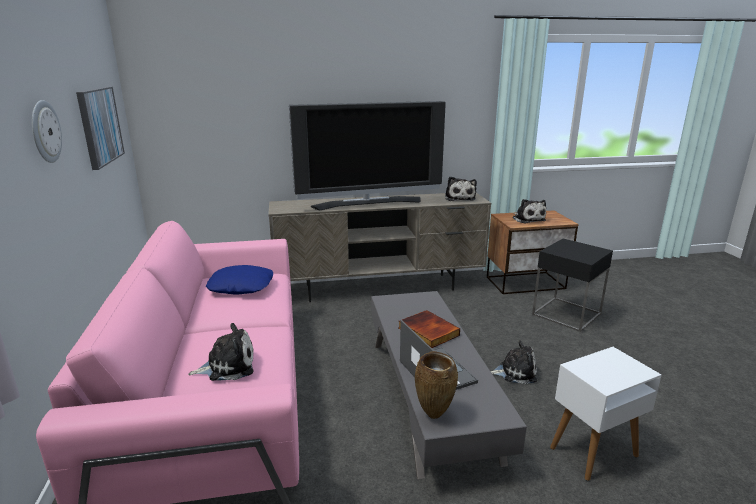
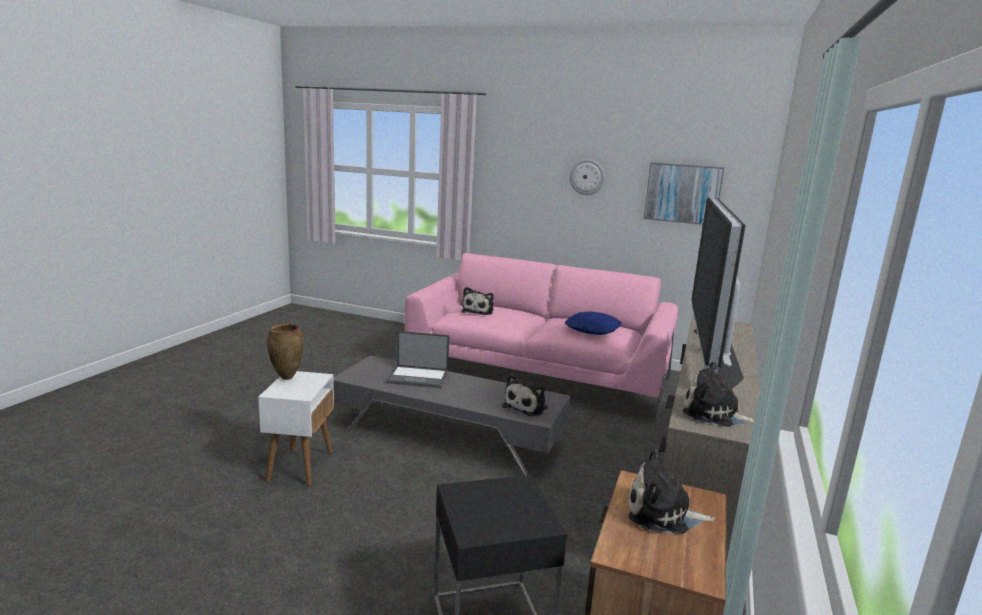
camera: 120 degrees right, 5 degrees down
book [398,310,460,348] -> none
brown vase [415,351,458,419] -> brown vase moved to [267,324,304,380]
plush toy [491,340,537,384] -> plush toy moved to [502,374,548,416]

